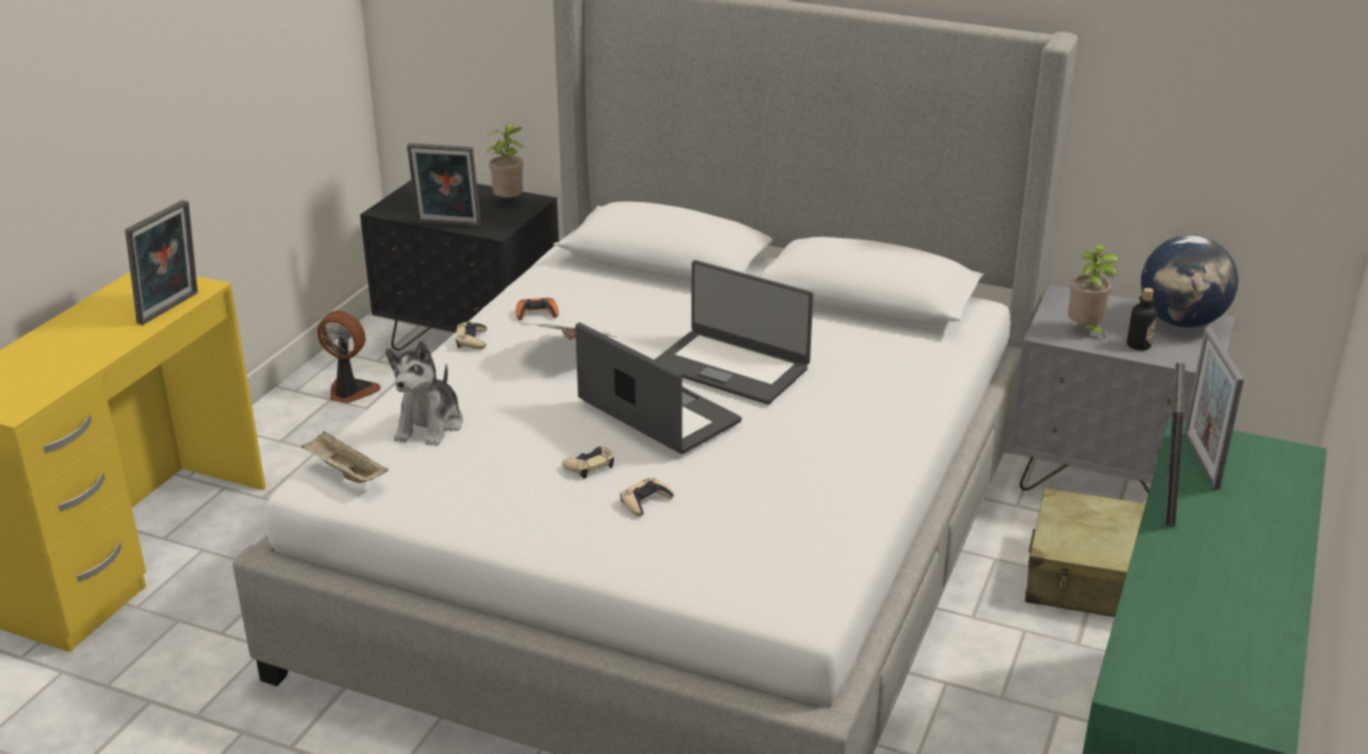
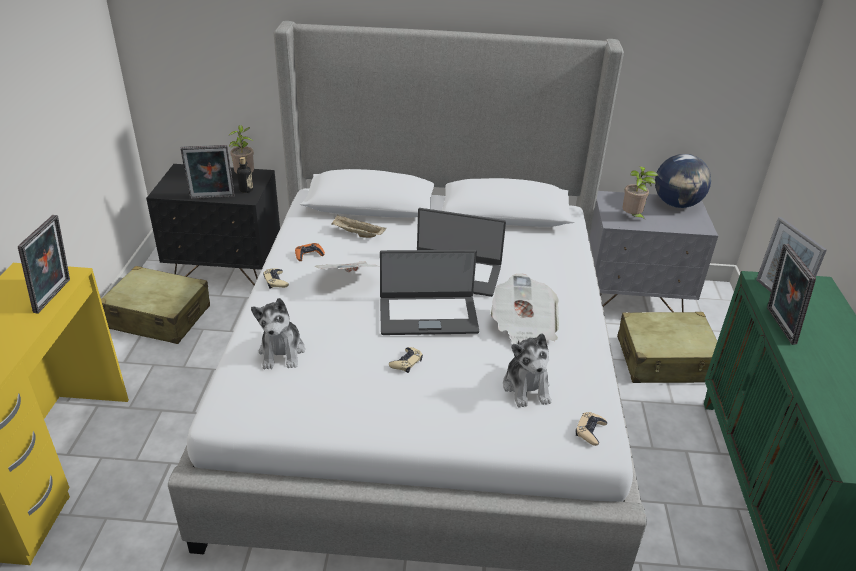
camera: 20 degrees left, 5 degrees up
beige tray [301,431,388,483] -> beige tray moved to [331,215,387,238]
fan [317,311,381,403] -> beige suitcase [101,266,210,344]
laptop [575,323,742,454] -> laptop turned 150 degrees clockwise [380,250,479,335]
beige game controller [620,478,674,517] -> beige game controller moved to [576,412,607,446]
bottle [1127,288,1157,350] -> bottle moved to [237,157,253,193]
none -> newspaper [490,273,559,344]
none -> plush toy [503,333,551,408]

